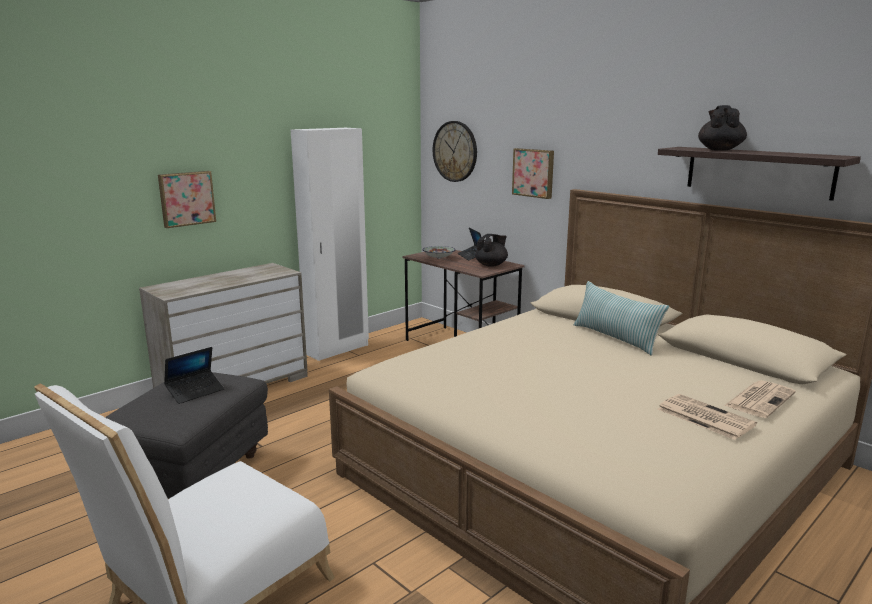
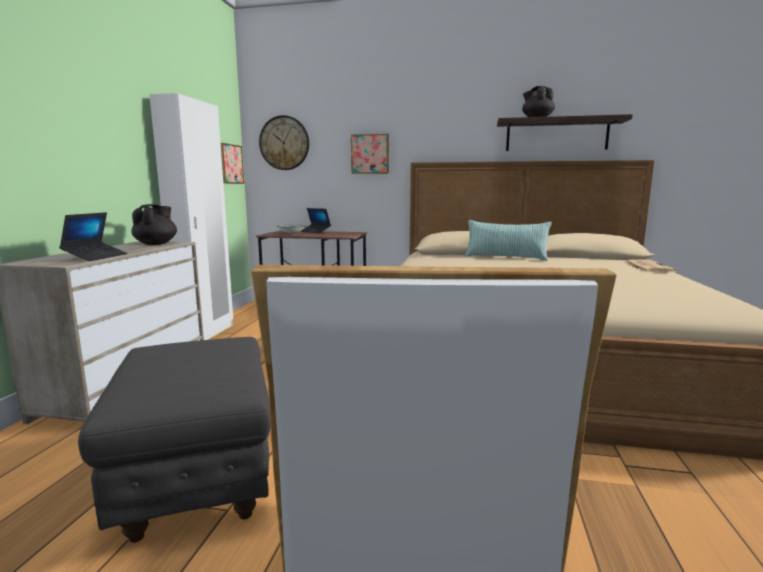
camera: 35 degrees left, 5 degrees down
picture [158,171,216,228] -> picture moved to [221,143,244,184]
laptop [164,347,225,404] -> laptop moved to [59,212,128,261]
black teapot [475,234,508,267] -> black teapot moved to [131,204,177,245]
newspaper [658,394,757,440] -> none

